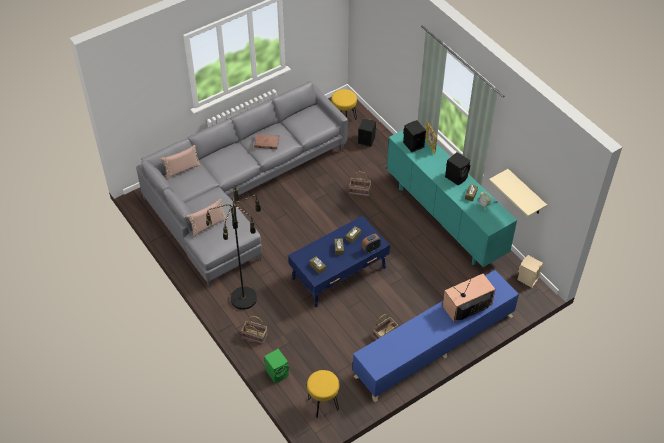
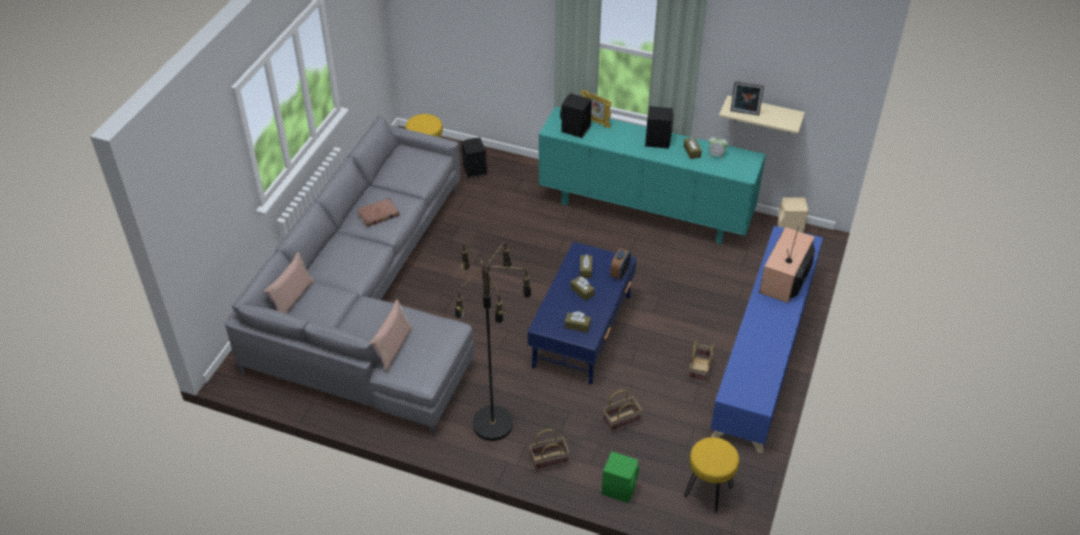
camera: 35 degrees left, 5 degrees down
basket [349,171,371,196] -> basket moved to [603,390,642,434]
none -> picture frame [730,81,764,116]

